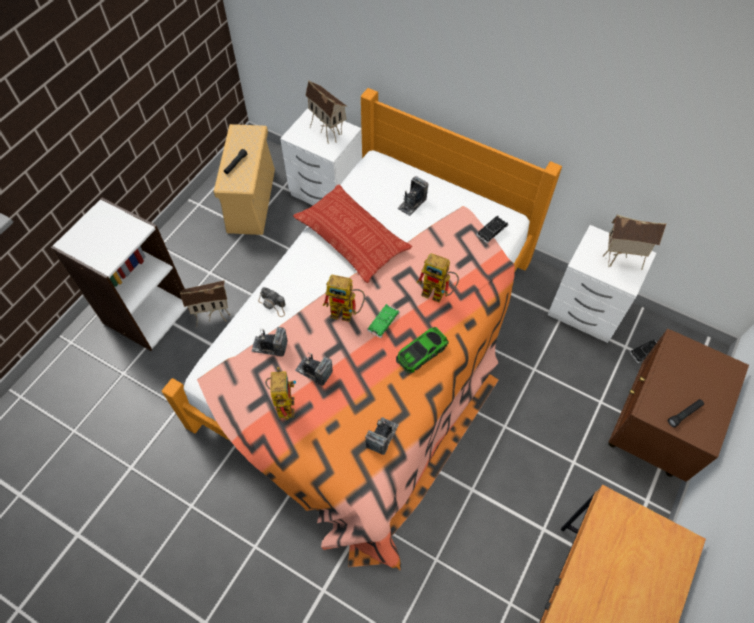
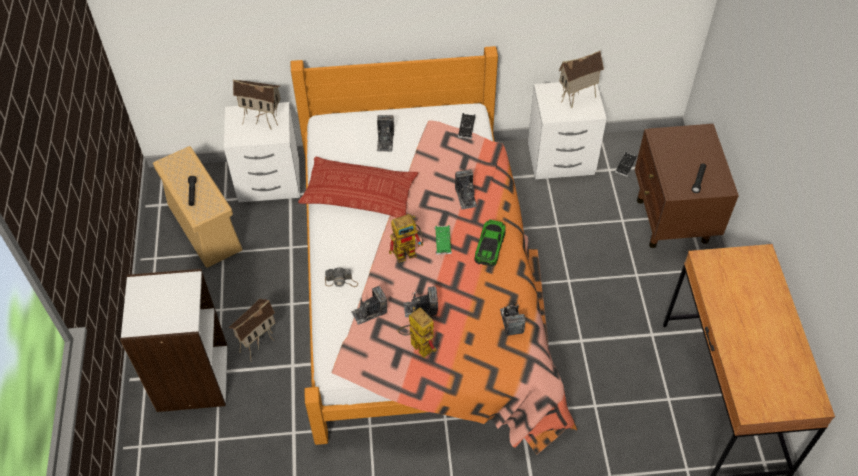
camera: 35 degrees left, 5 degrees down
toy robot [416,253,459,303] -> camera [455,169,477,210]

